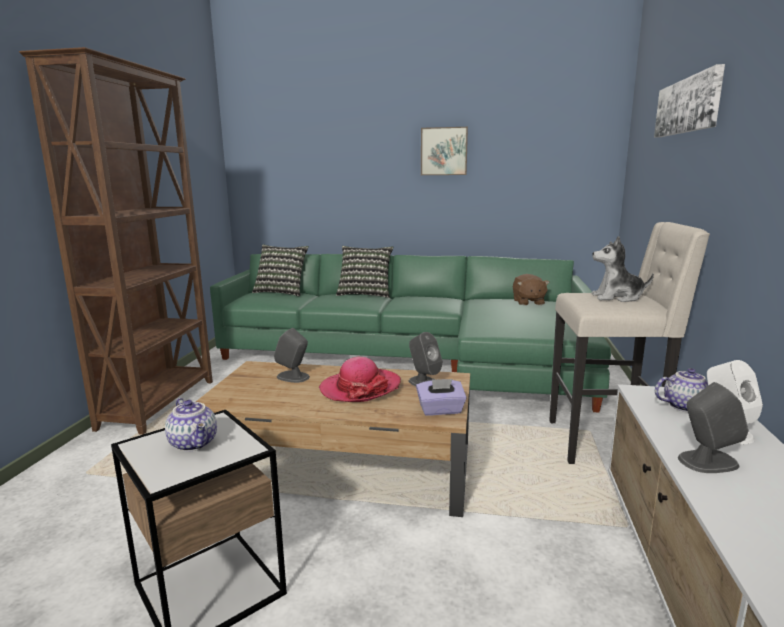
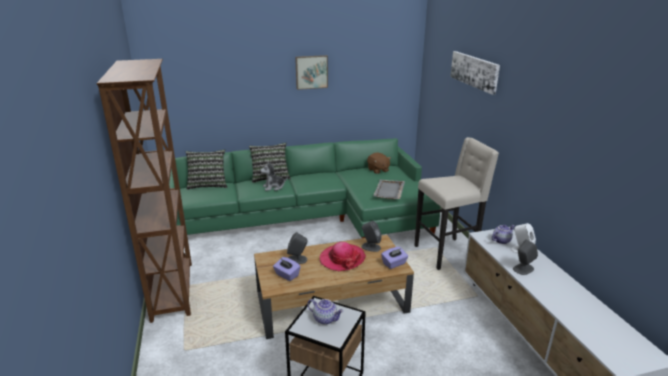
camera: 25 degrees left, 10 degrees up
plush toy [591,236,654,302] -> plush toy moved to [260,162,288,191]
none -> purple tissue box [273,257,301,281]
none -> grey tray [373,180,405,199]

